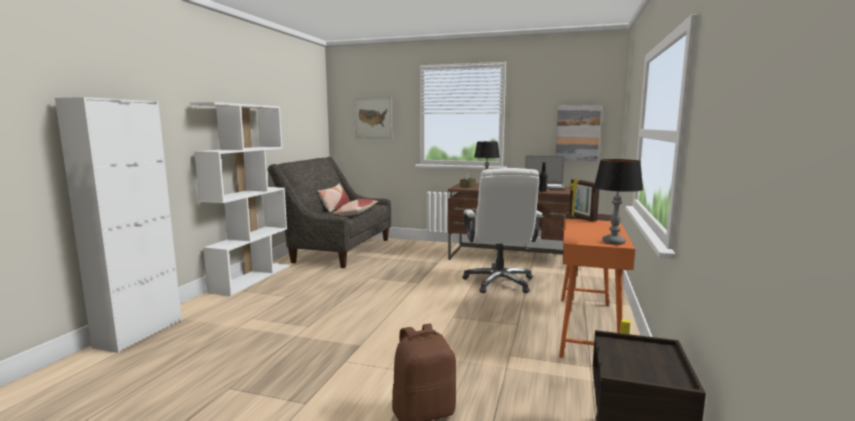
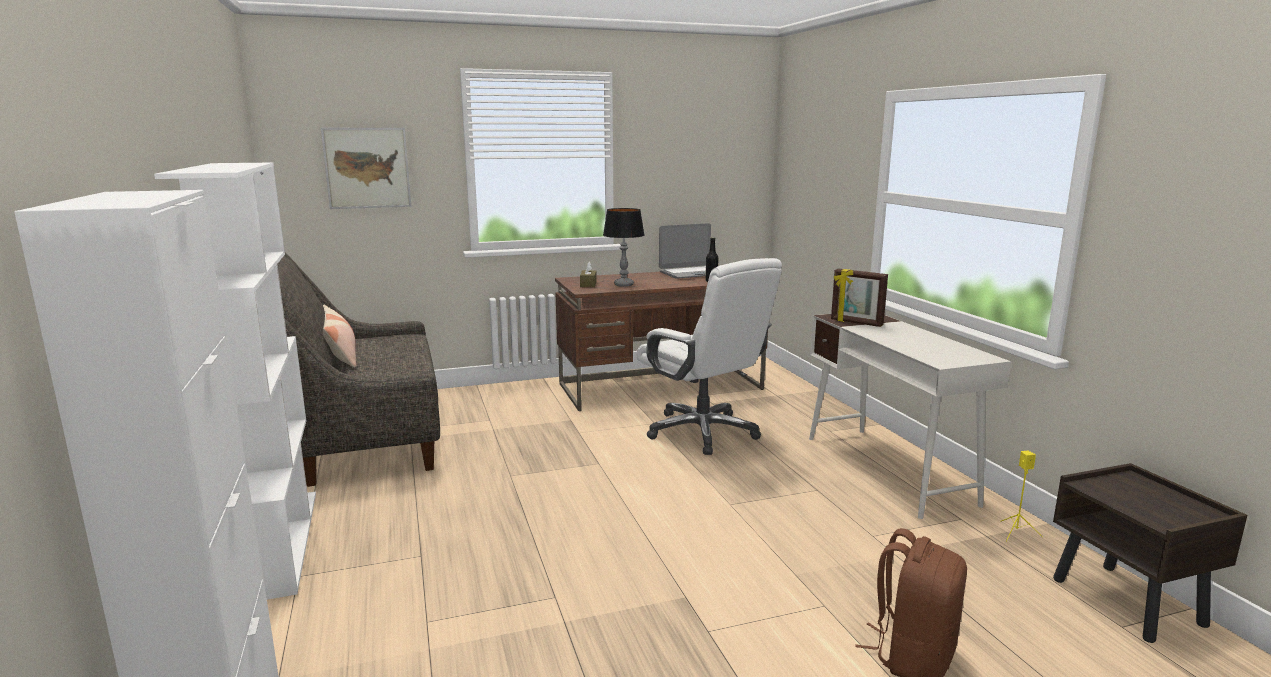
camera: 35 degrees left, 5 degrees up
pillow [333,199,378,216] -> none
picture [556,105,601,161] -> none
orange desk [559,212,635,358] -> white desk [809,314,1011,519]
table lamp [594,159,643,245] -> none

